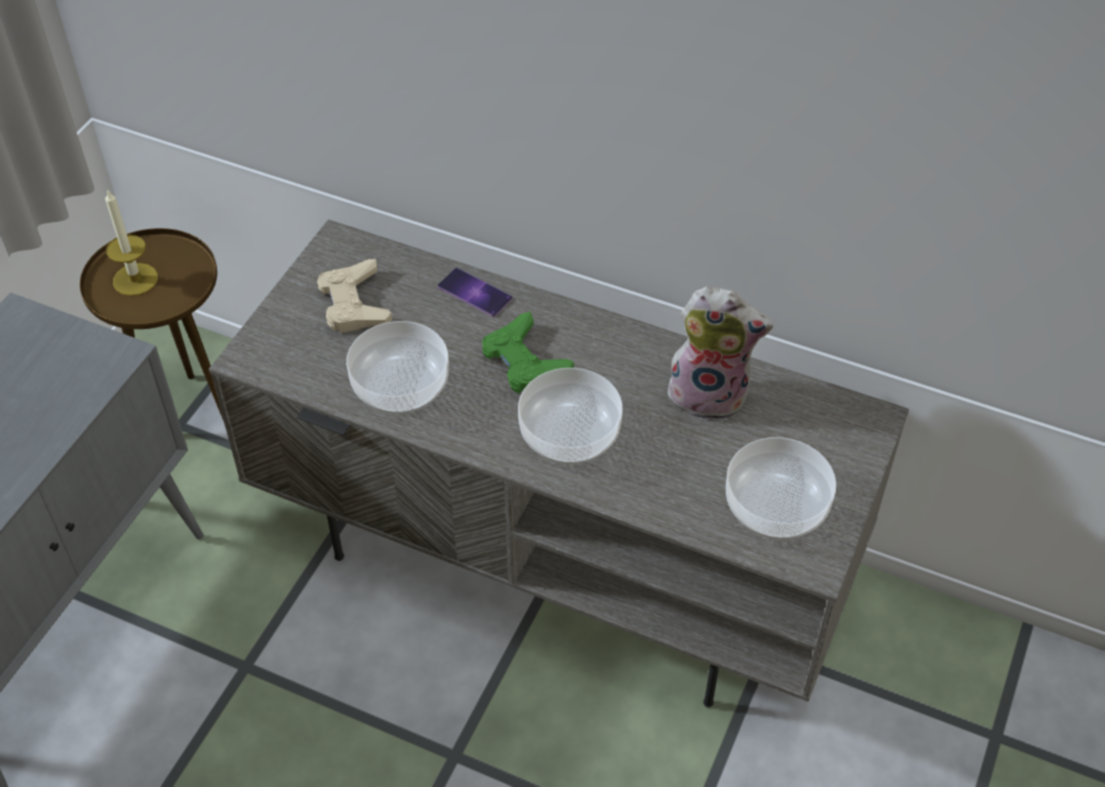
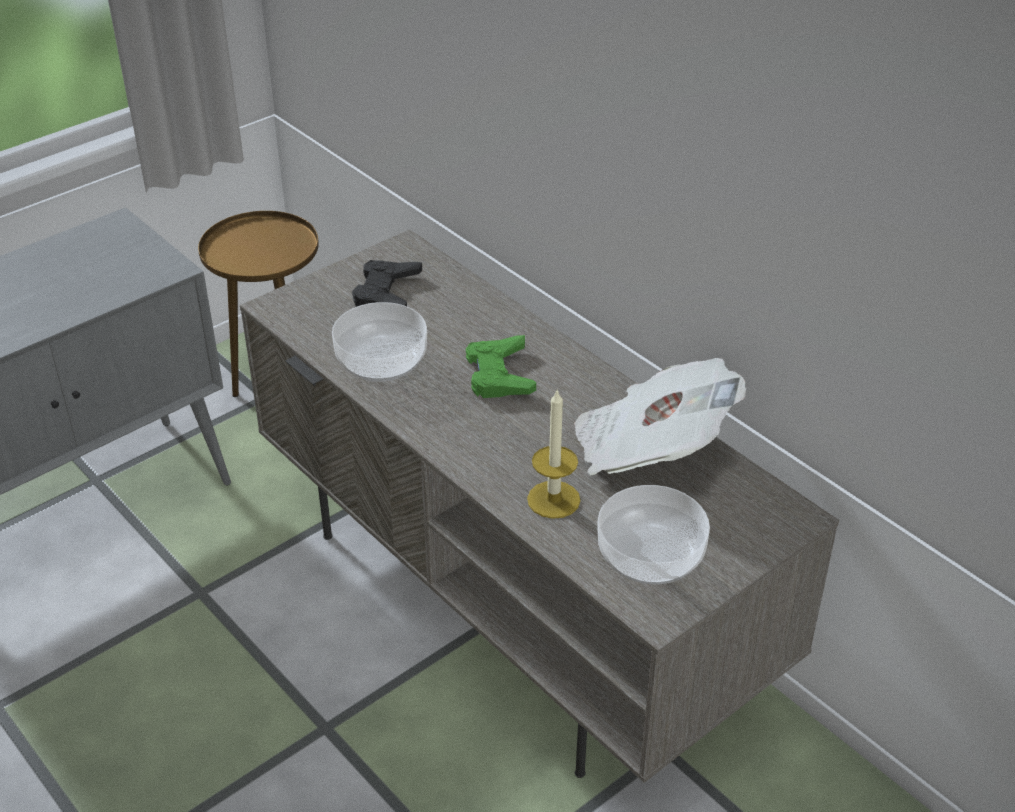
camera: 25 degrees right, 10 degrees down
candle [105,189,158,296] -> candle moved to [527,389,581,519]
beige game controller [317,259,392,333] -> black game controller [352,260,422,307]
phone [438,268,513,317] -> none
bowl [518,368,623,464] -> none
plush toy [663,286,773,421] -> newspaper [574,358,746,475]

